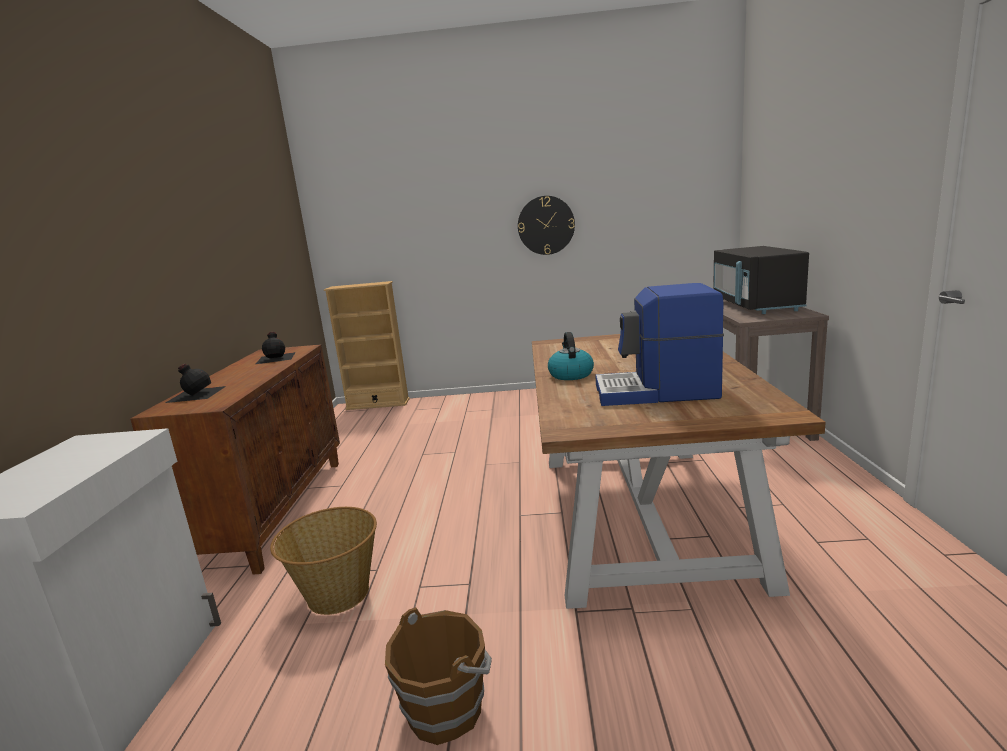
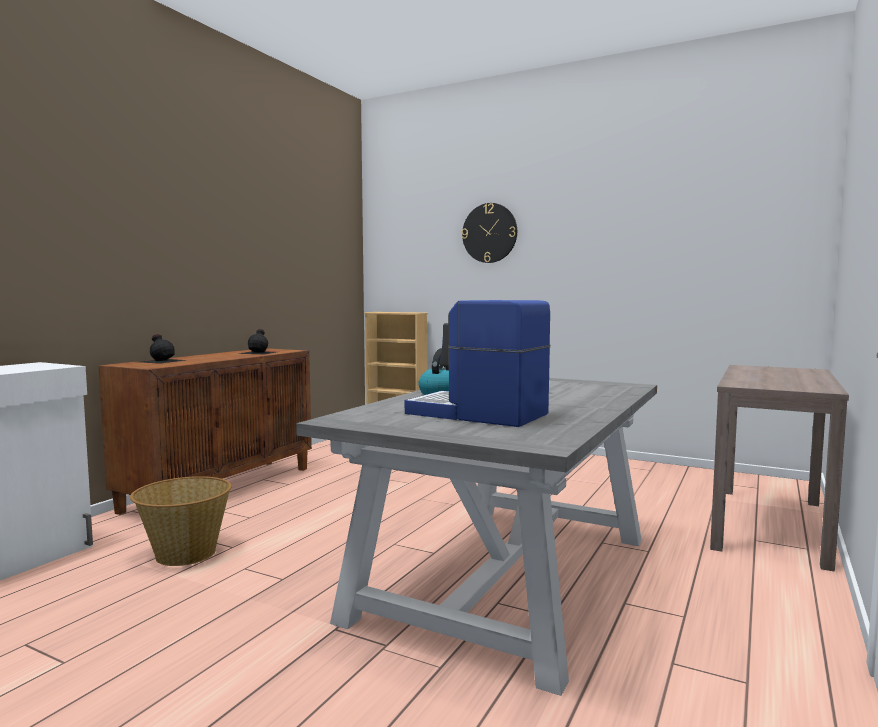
camera: 25 degrees right, 10 degrees down
brown bucket [385,607,492,745] -> none
wall clock [518,196,575,255] -> wall clock moved to [462,203,517,263]
brown dining table [532,334,826,609] -> grey dining table [296,378,657,696]
black microwave [713,246,809,314] -> none

